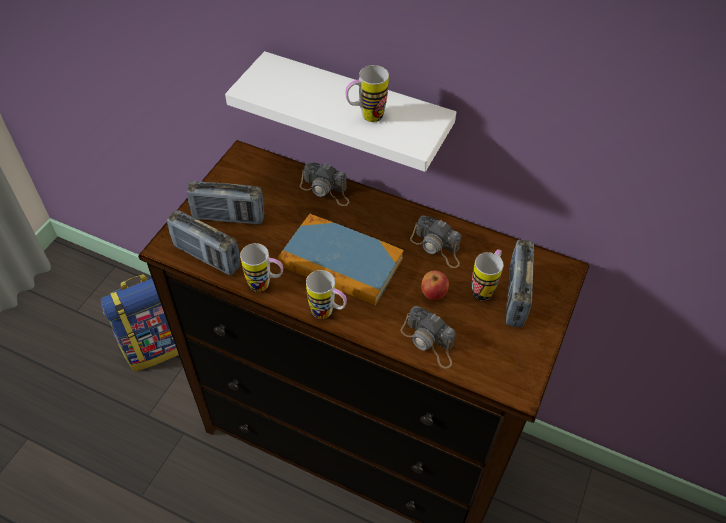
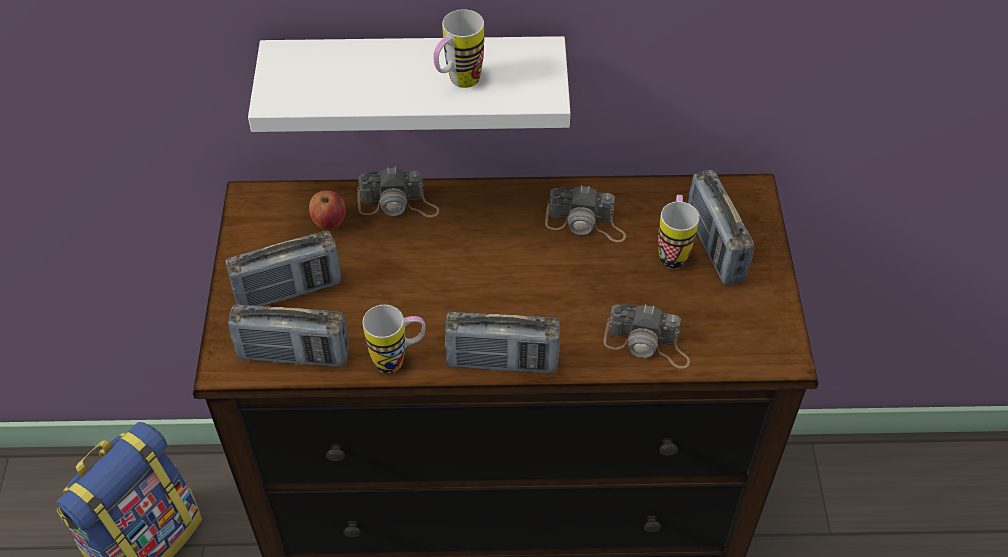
camera: 25 degrees left, 0 degrees up
book [278,214,404,305] -> none
mug [306,270,347,319] -> radio [445,312,560,373]
apple [421,271,449,300] -> apple moved to [309,190,346,230]

